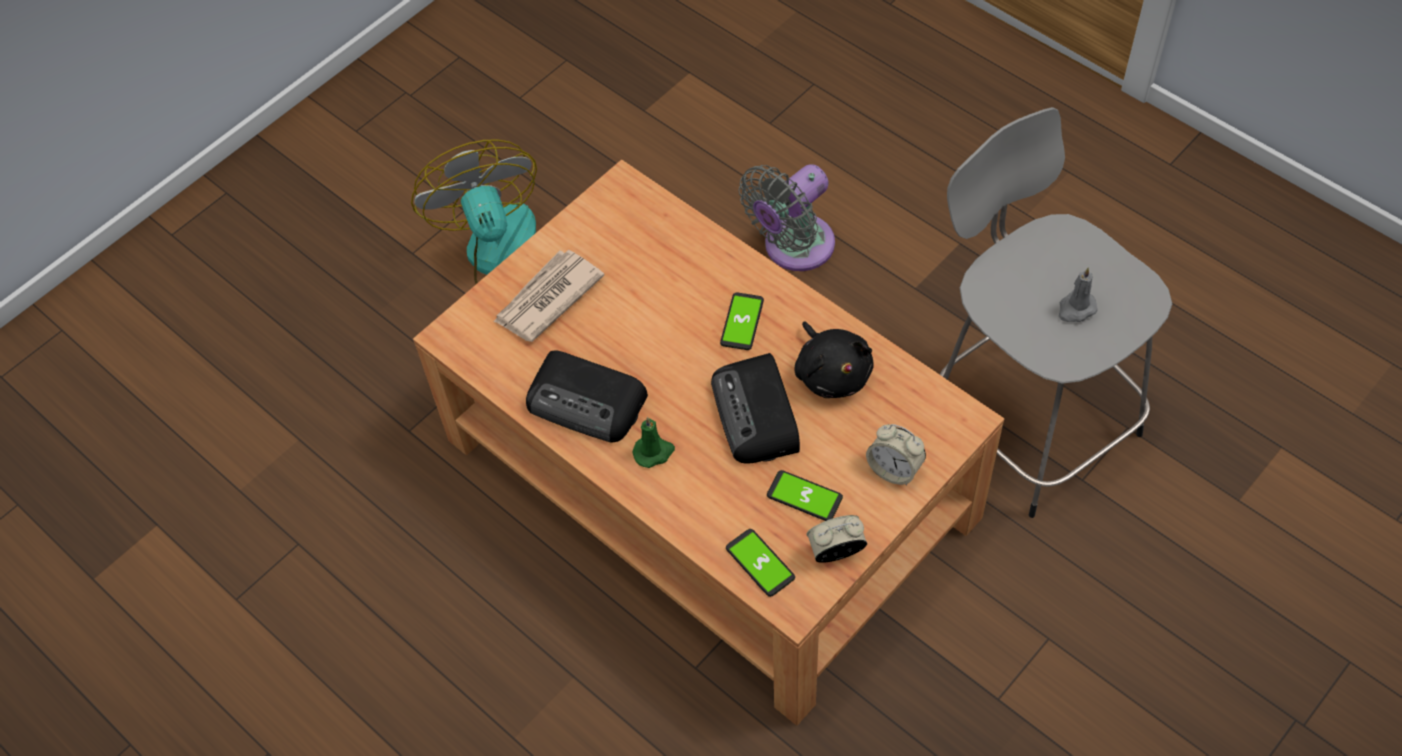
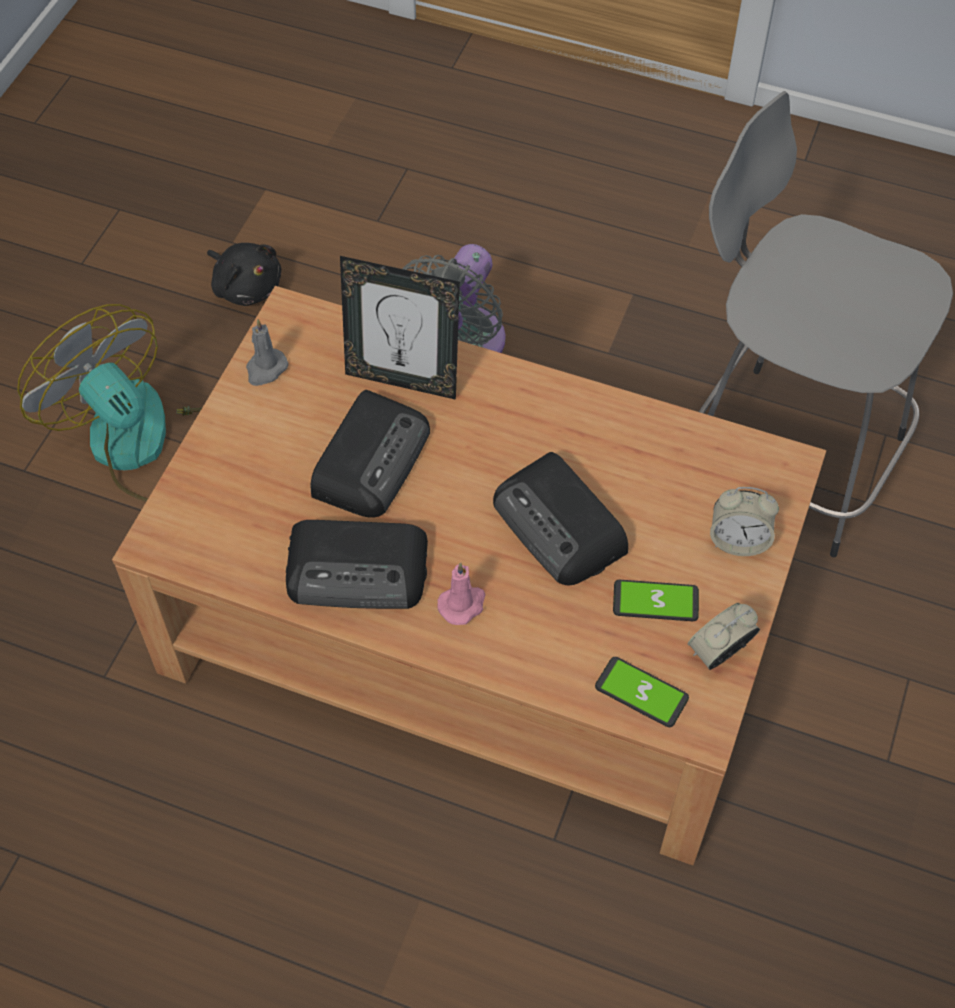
camera: 25 degrees left, 0 degrees up
newspaper [493,250,604,342] -> none
green candle [633,417,675,468] -> pink candle [437,562,486,625]
phone [720,292,764,350] -> none
black plush toy [794,321,874,398] -> black plush toy moved to [207,243,281,306]
grey candle [1059,268,1098,322] -> grey candle moved to [246,319,289,386]
none -> radio [311,390,430,518]
none -> picture frame [340,256,460,400]

